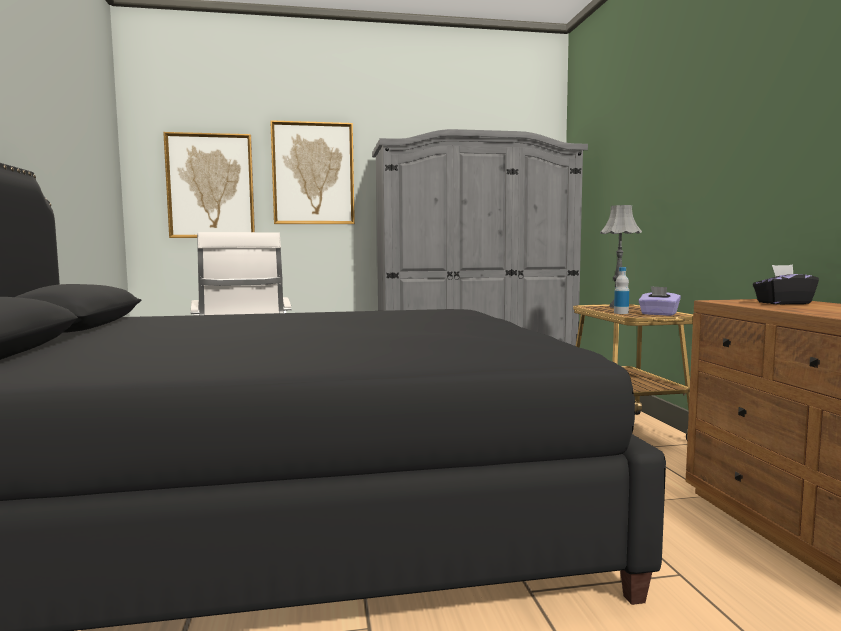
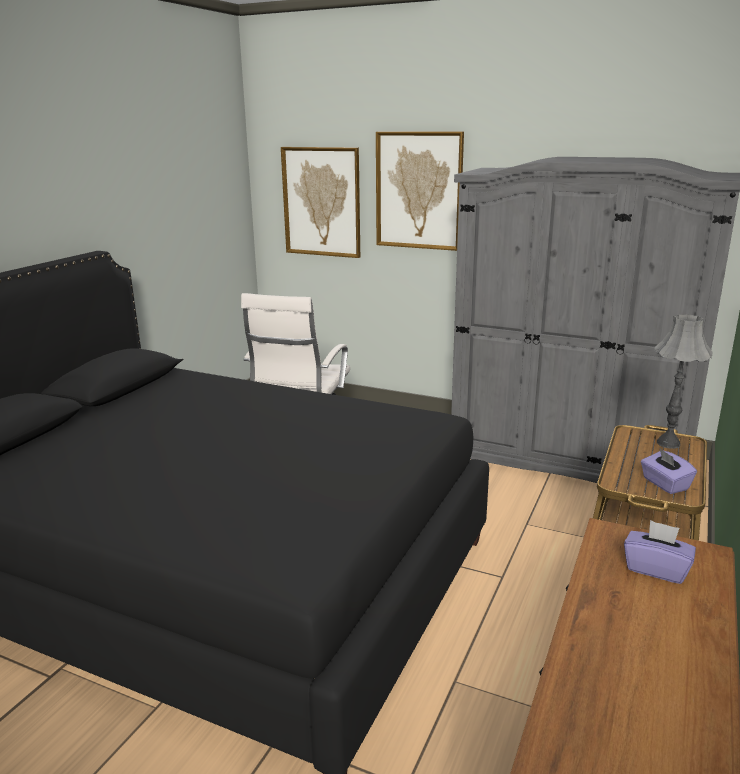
camera: 35 degrees right, 15 degrees up
bottle [614,267,629,314] -> none
black tissue box [753,265,819,305] -> purple tissue box [624,520,696,584]

